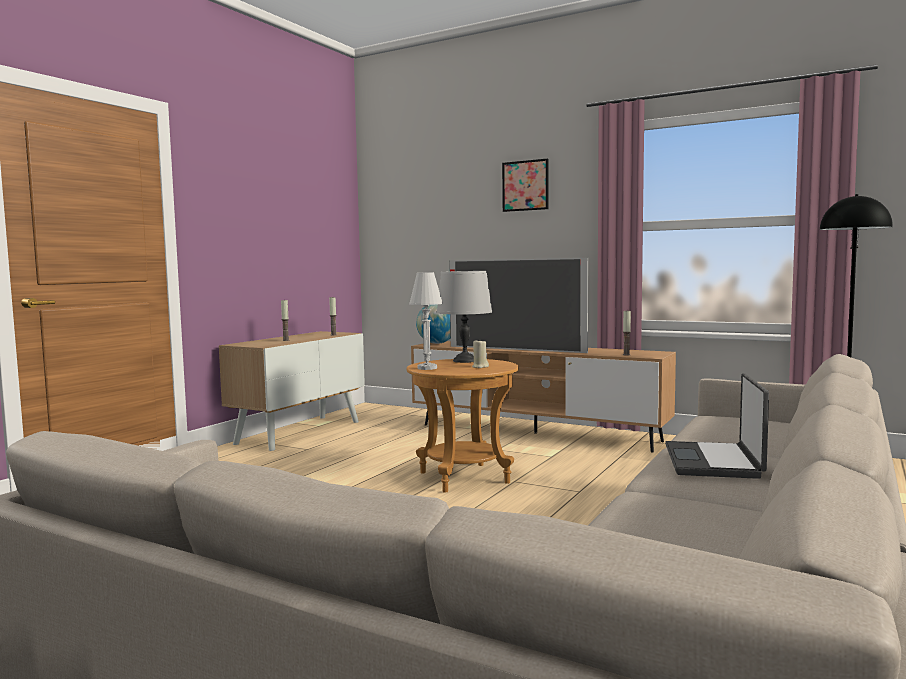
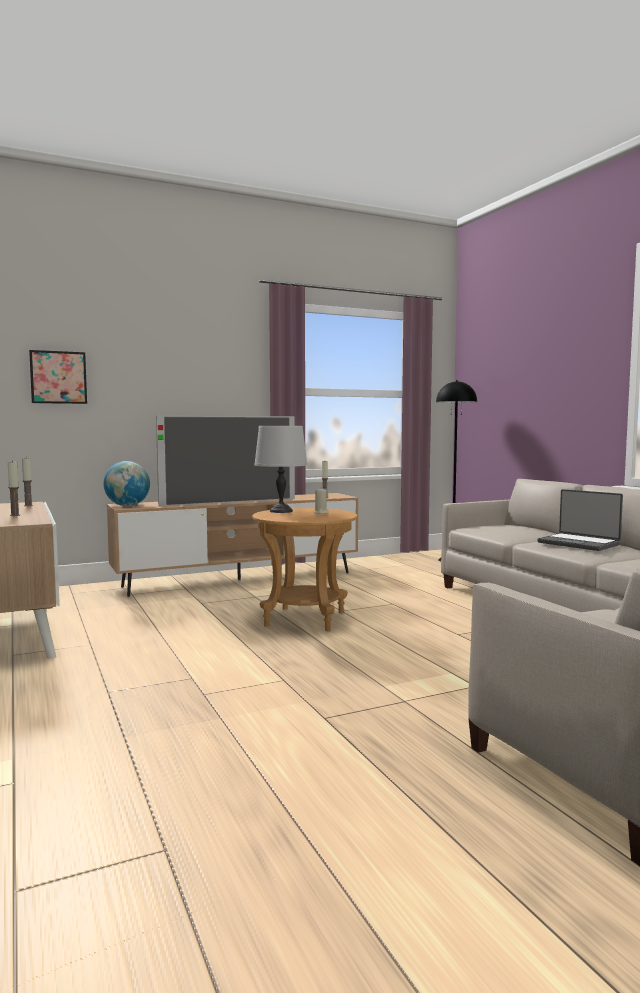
camera: 55 degrees left, 0 degrees up
white table lamp [409,272,443,370] -> none
picture [502,159,548,212] -> picture moved to [29,350,87,404]

